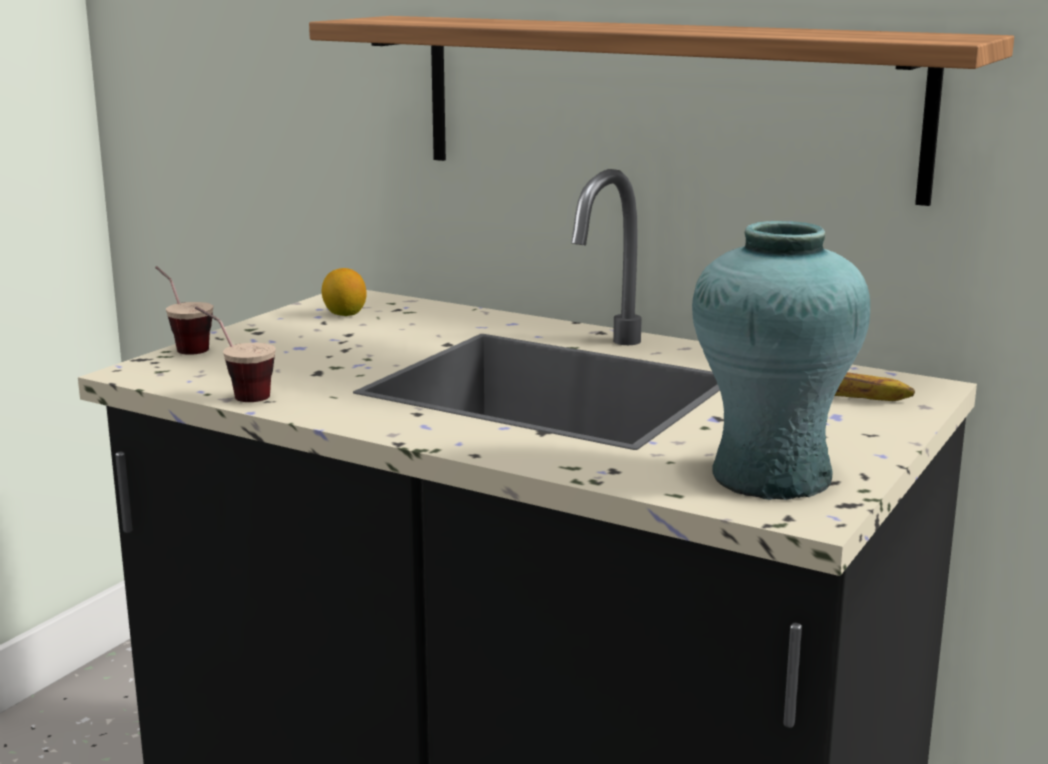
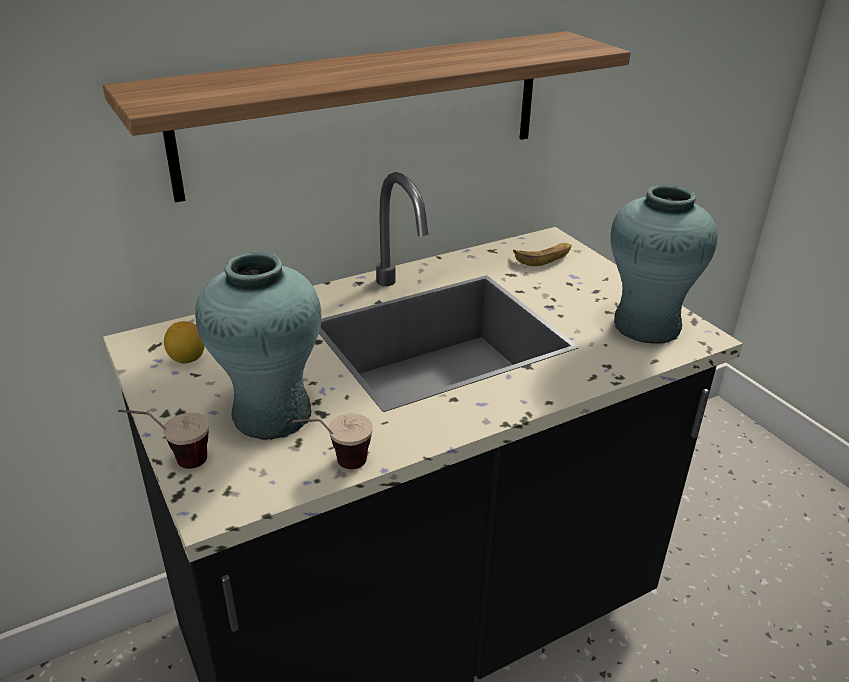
camera: 60 degrees left, 15 degrees up
none -> turquoise vase [195,252,321,440]

